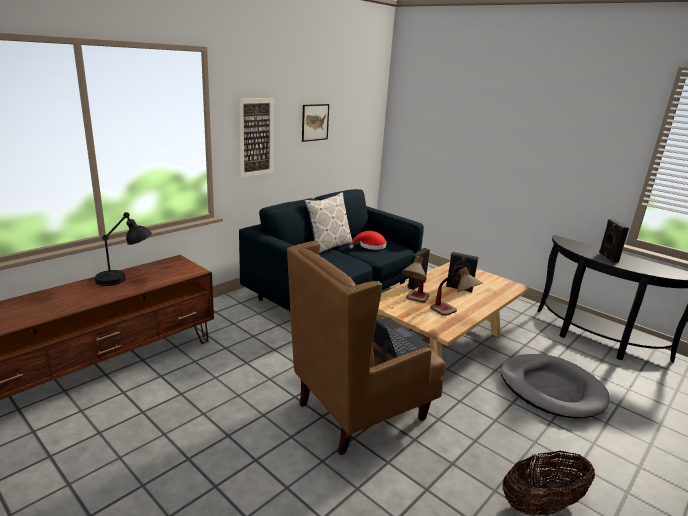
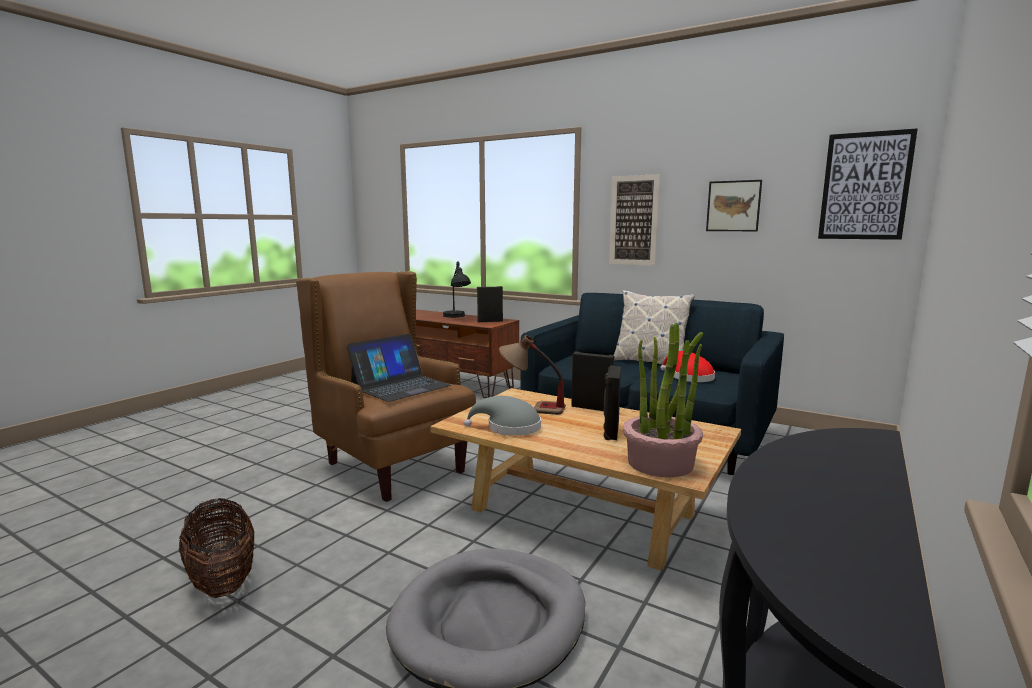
camera: 80 degrees right, 10 degrees down
table lamp [430,268,483,316] -> grey hat [464,396,541,436]
black speaker [599,219,629,263] -> black speaker moved to [477,286,503,322]
none -> potted plant [623,322,703,477]
none -> picture [818,128,918,240]

